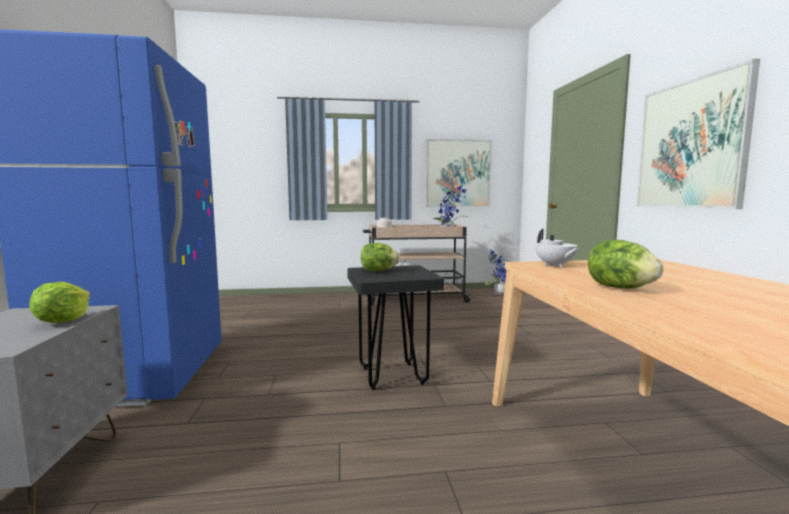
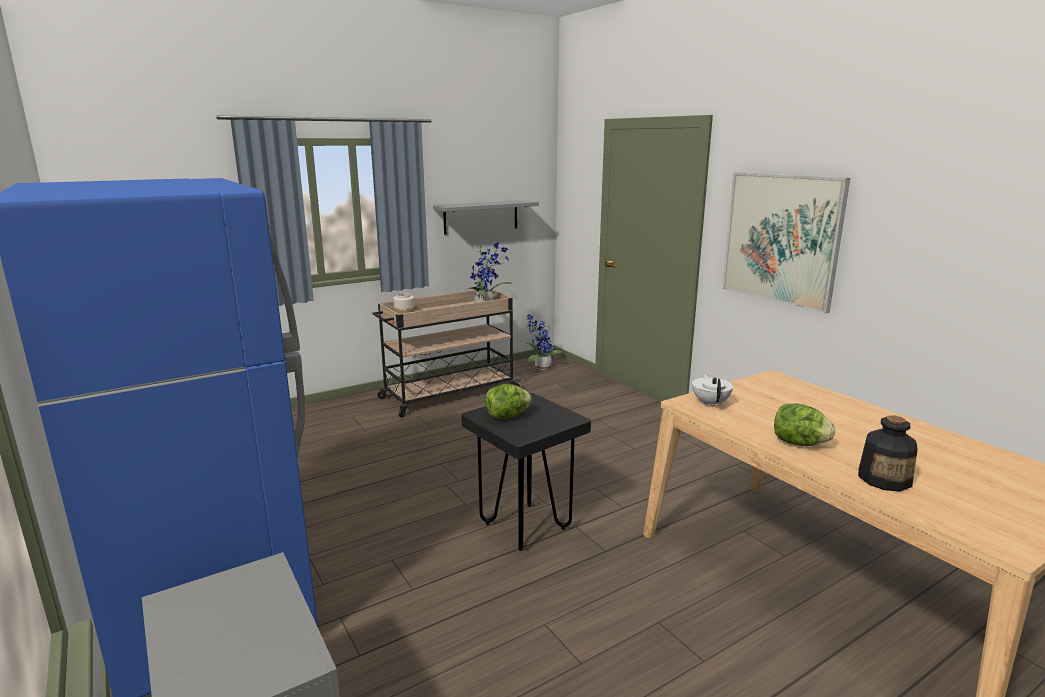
camera: 25 degrees left, 10 degrees up
lettuce [29,282,90,323] -> none
picture [425,139,492,207] -> grey shelf [433,200,539,235]
white teapot [535,229,579,267] -> white teapot turned 135 degrees counterclockwise [692,374,733,407]
none -> bottle [858,415,918,491]

